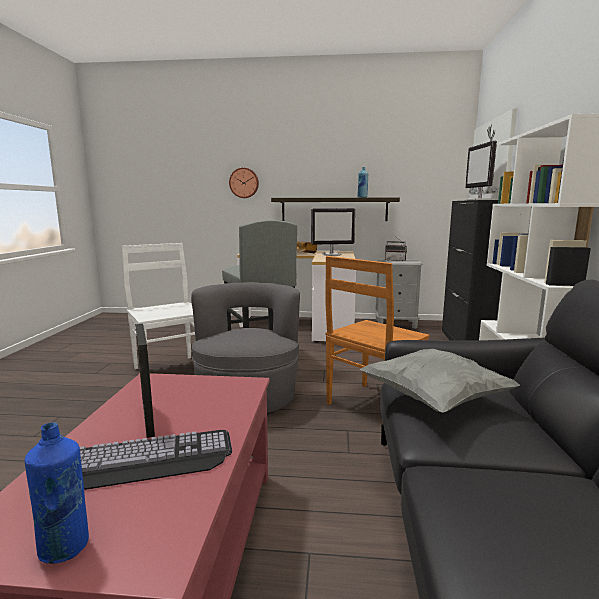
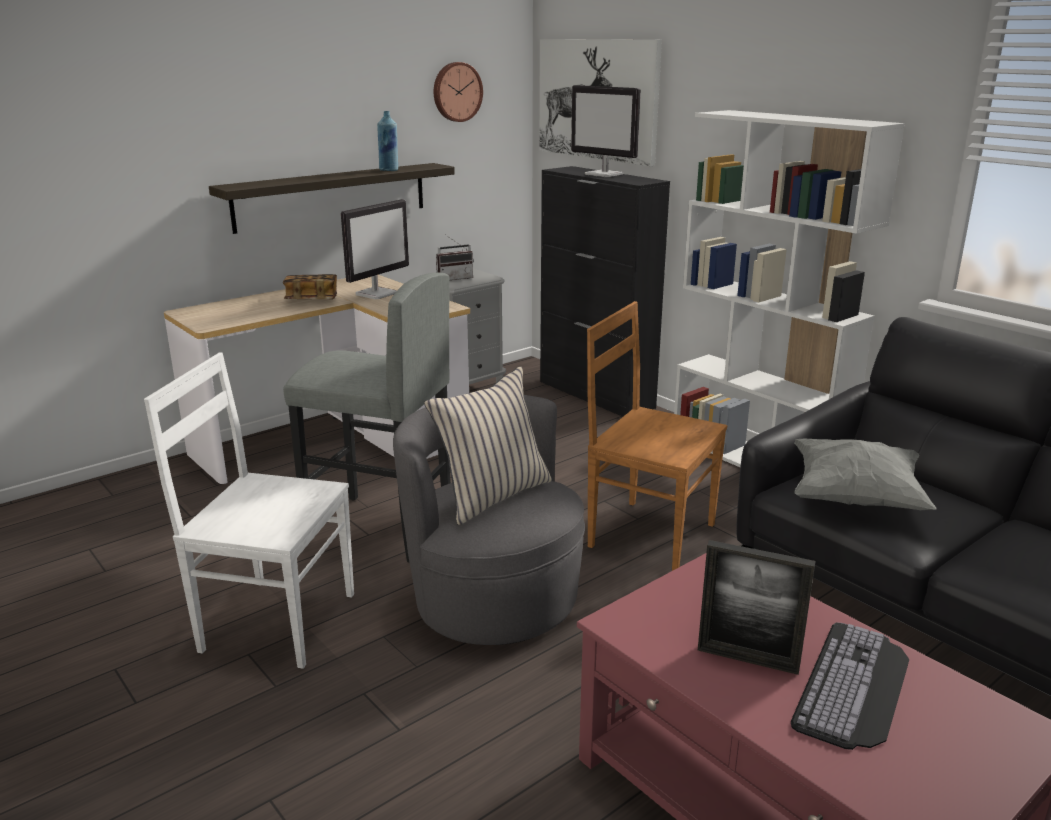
camera: 45 degrees left, 10 degrees up
blue bottle [25,422,89,564] -> none
wall clock [229,168,259,198] -> wall clock moved to [434,62,483,122]
brown chair [325,256,429,405] -> brown chair turned 120 degrees clockwise [587,301,727,571]
none -> beige pillow [424,367,552,525]

